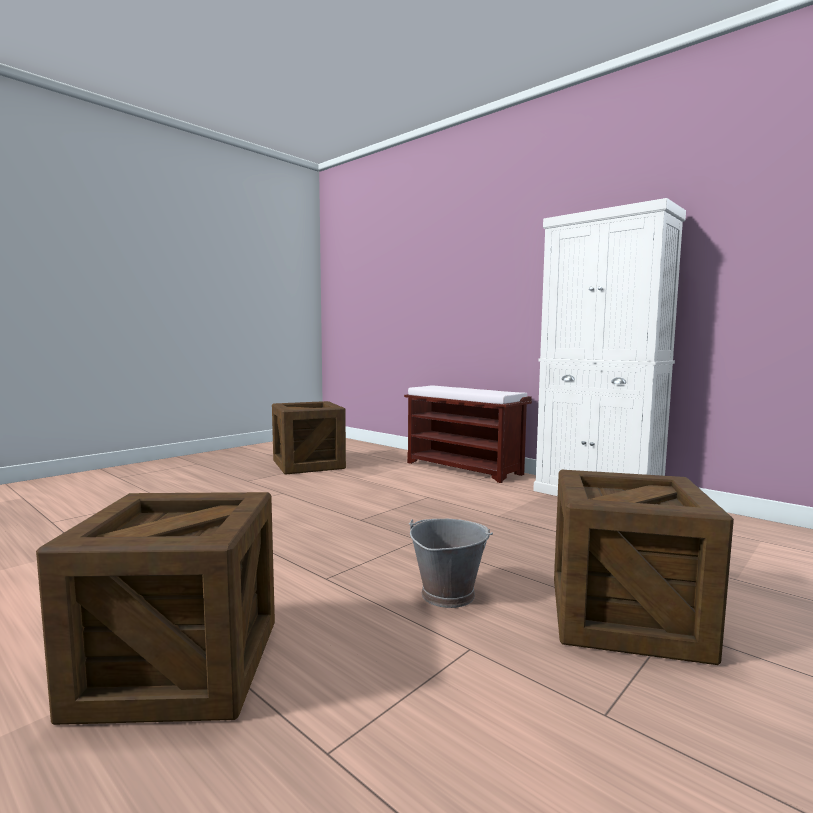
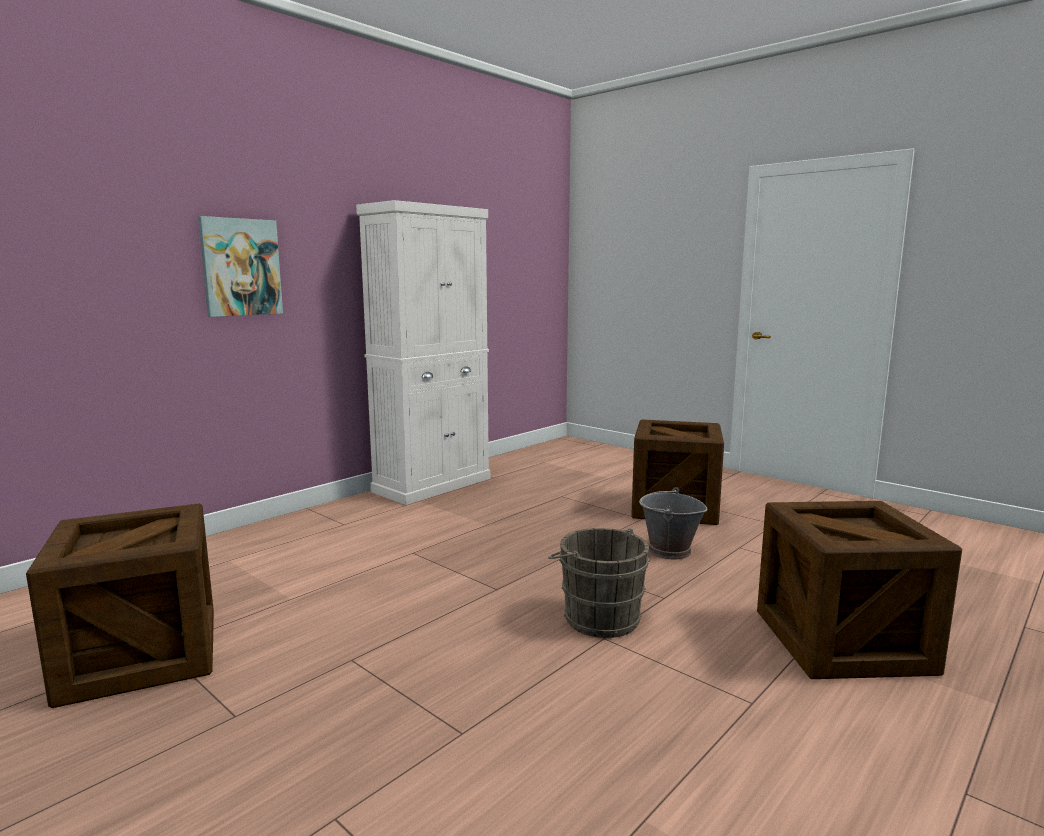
camera: 90 degrees left, 5 degrees up
brown bench [404,385,532,483] -> none
none -> picture [198,216,283,317]
none -> grey bucket [548,528,650,638]

